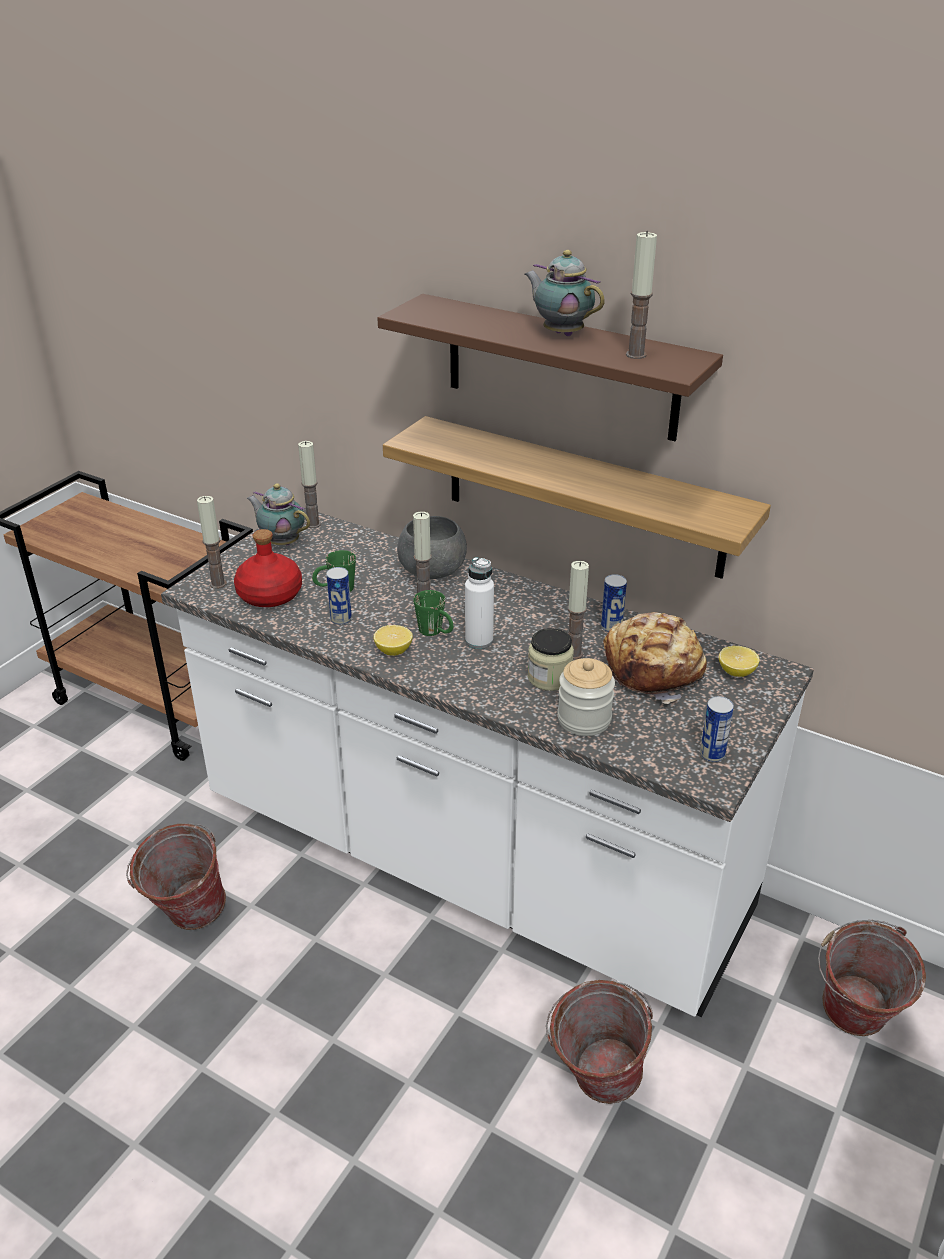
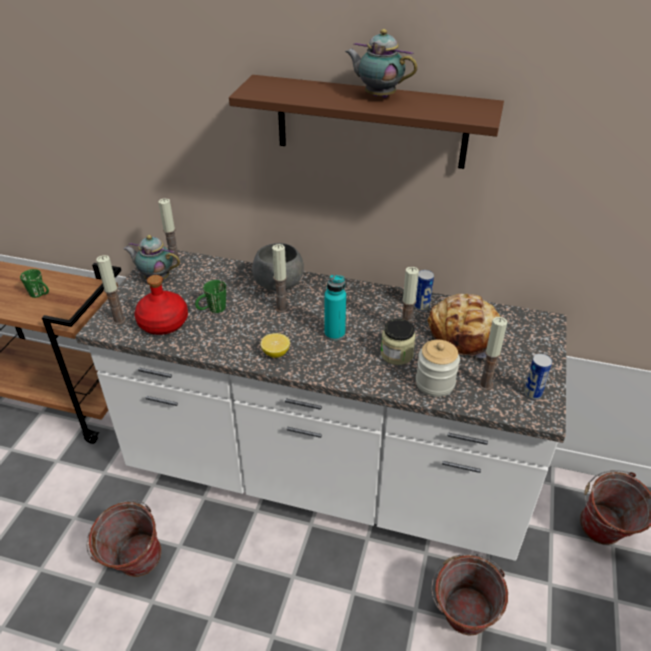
camera: 15 degrees left, 5 degrees up
can [326,567,352,625] -> none
shelf [383,416,771,579] -> none
green mug [413,590,454,636] -> green mug moved to [20,269,49,298]
white bottle [465,557,494,649] -> turquoise bottle [324,275,346,341]
candle [626,231,657,359] -> candle moved to [478,317,507,390]
lemon [719,646,759,677] -> none

